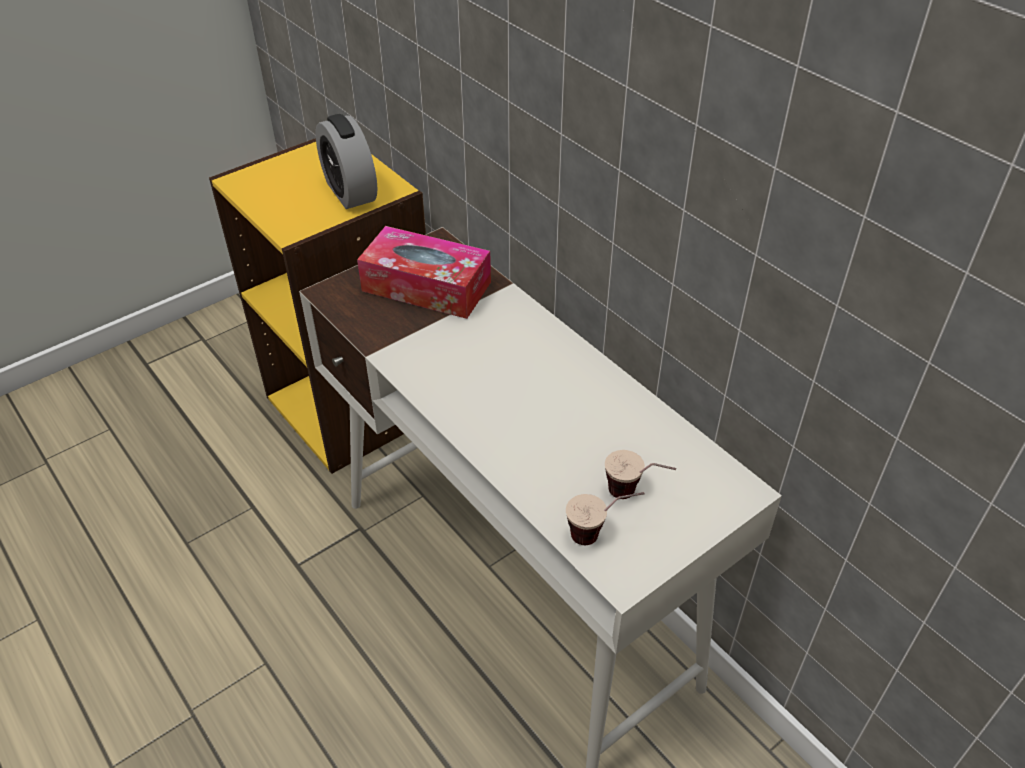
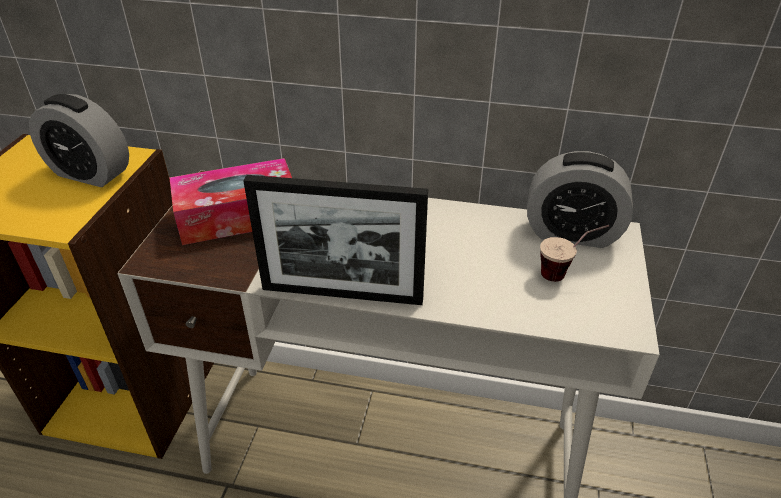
camera: 40 degrees left, 5 degrees down
cup [566,492,645,545] -> none
none -> picture frame [243,175,428,305]
none -> alarm clock [527,151,633,248]

